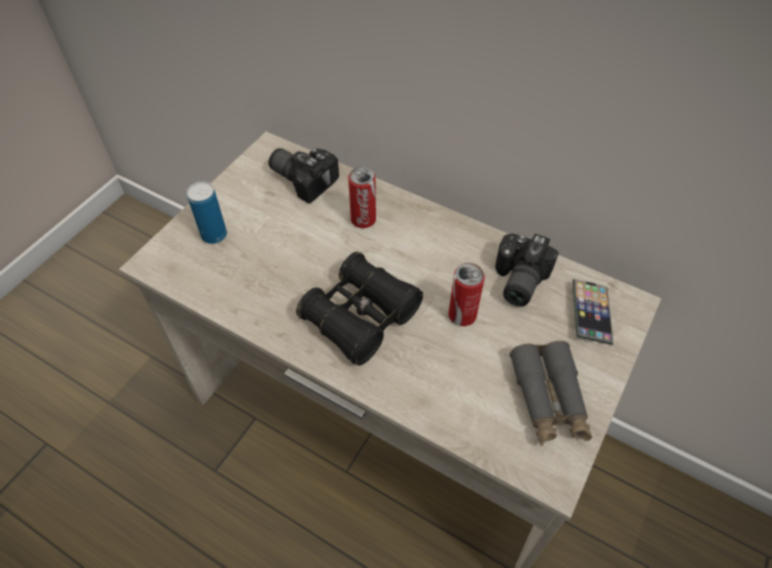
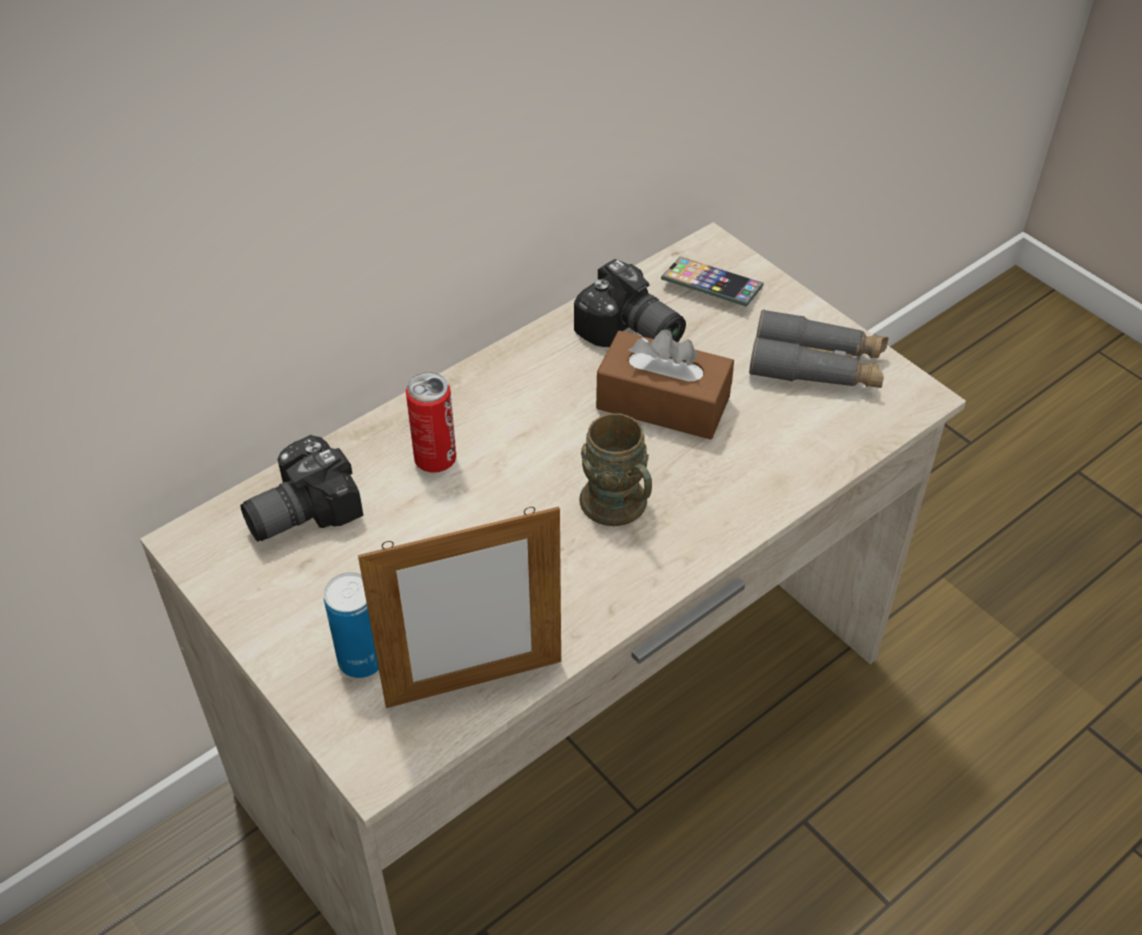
camera: 70 degrees left, 5 degrees down
black binoculars [296,252,423,366] -> brown mug [579,413,652,526]
can [448,263,485,326] -> brown tissue box [596,330,734,440]
none -> picture frame [358,507,561,708]

